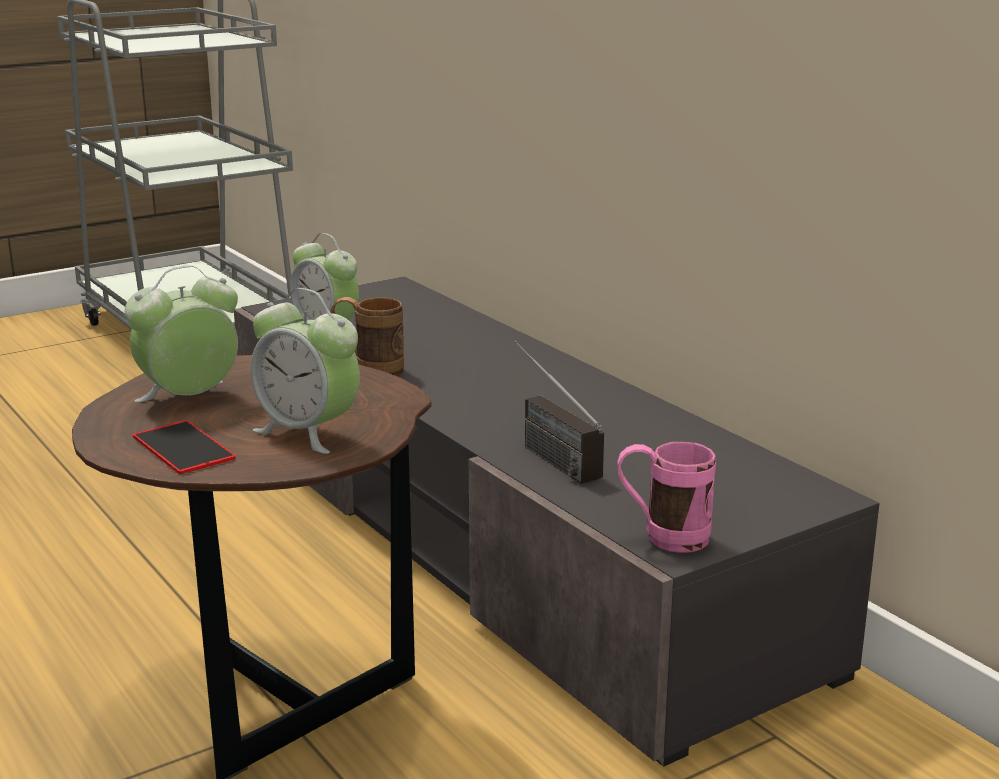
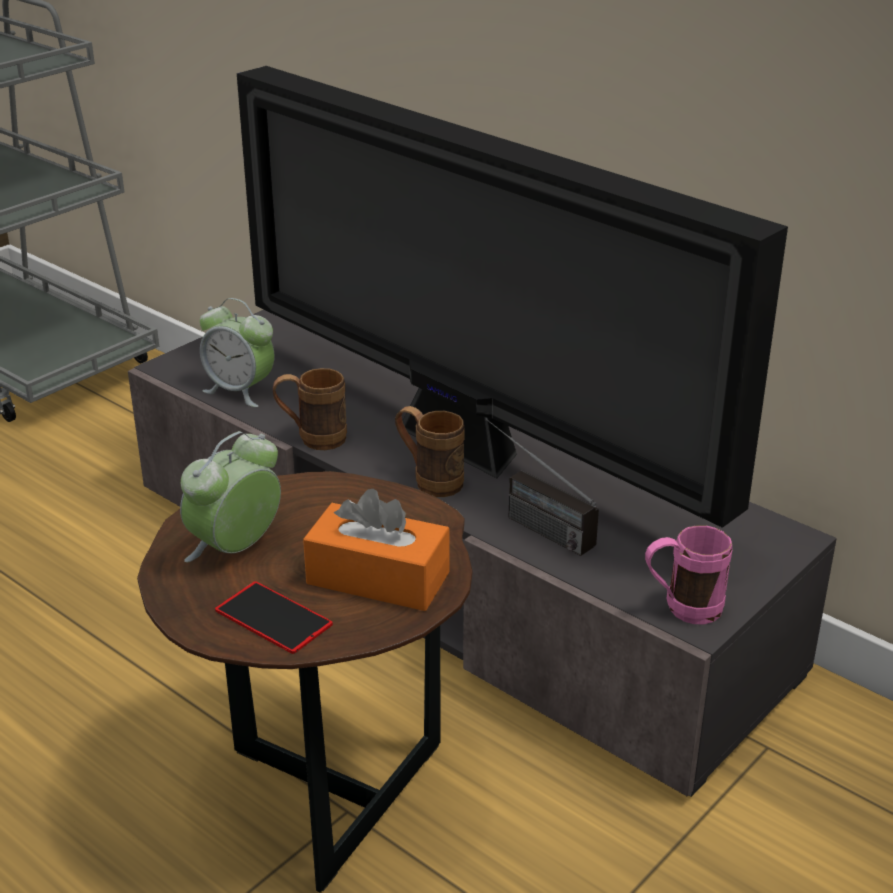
camera: 15 degrees left, 10 degrees up
alarm clock [251,288,360,454] -> orange tissue box [303,489,449,611]
none -> television [237,66,788,528]
none -> brown mug [395,406,465,497]

